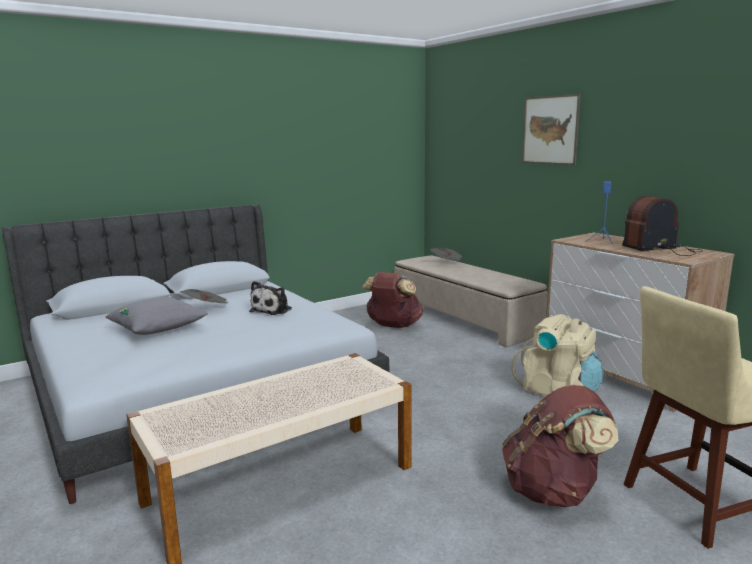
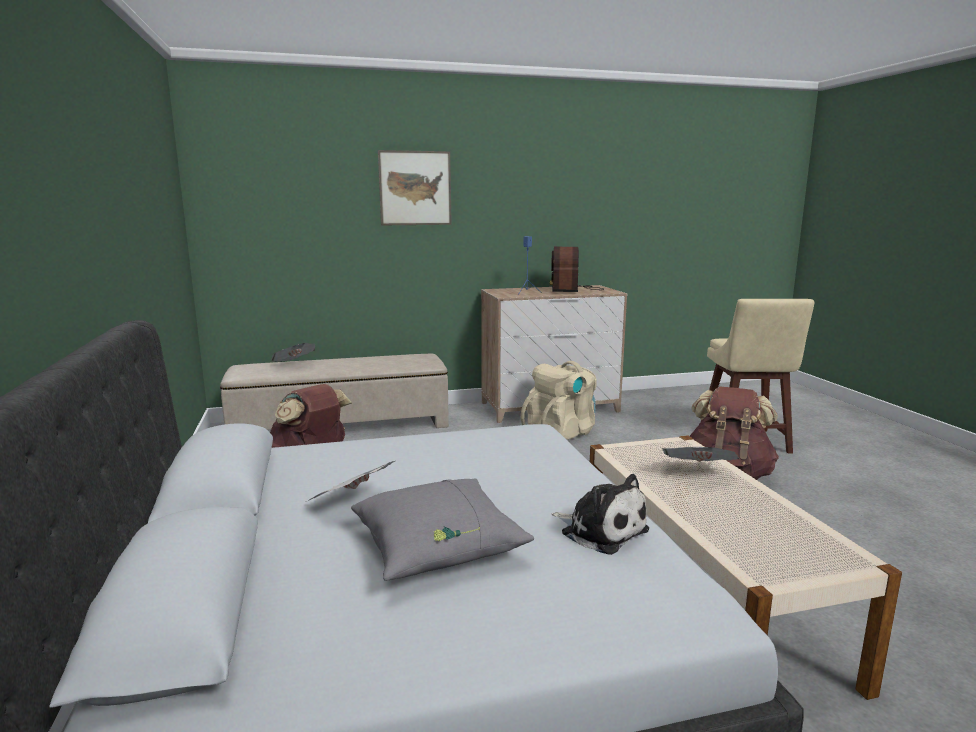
camera: 70 degrees left, 0 degrees up
plush toy [249,281,292,315] -> plush toy moved to [552,474,649,555]
none -> newspaper [661,447,740,462]

